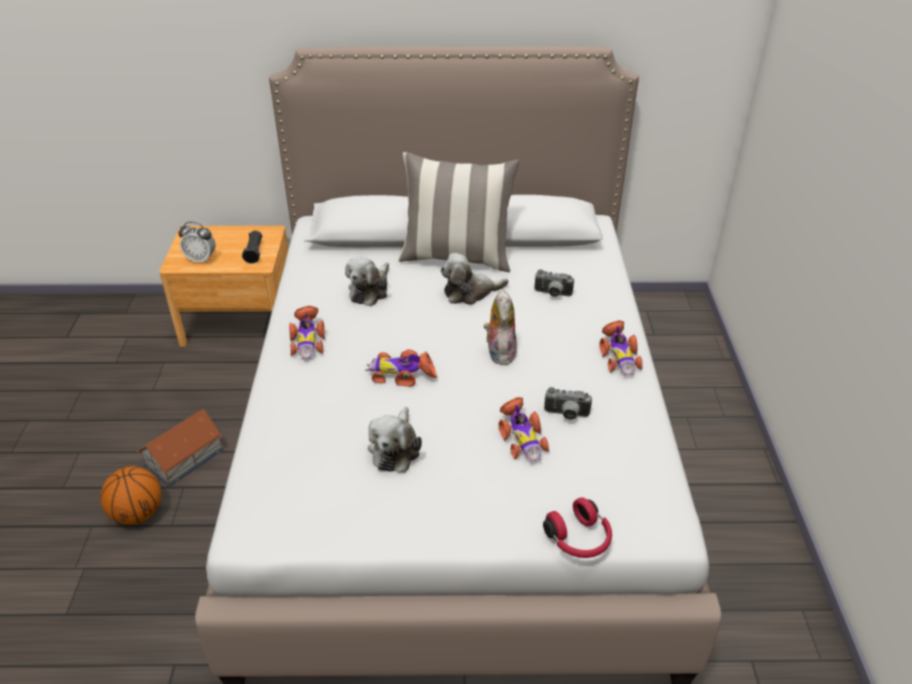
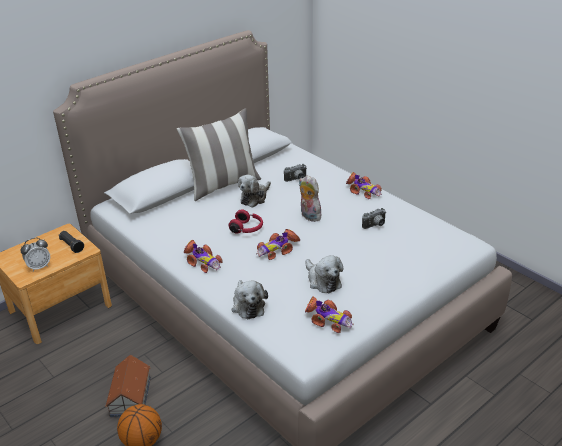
camera: 40 degrees left, 5 degrees down
plush toy [345,257,389,306] -> plush toy moved to [232,280,268,319]
toy car [499,397,549,463] -> toy car moved to [305,296,354,333]
red headphones [543,497,612,558] -> red headphones moved to [229,210,263,234]

